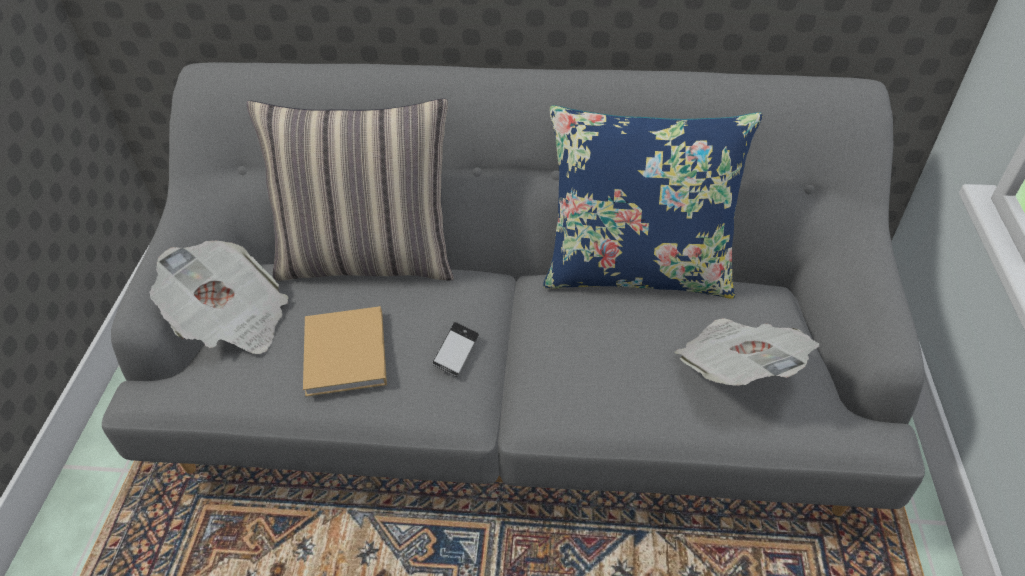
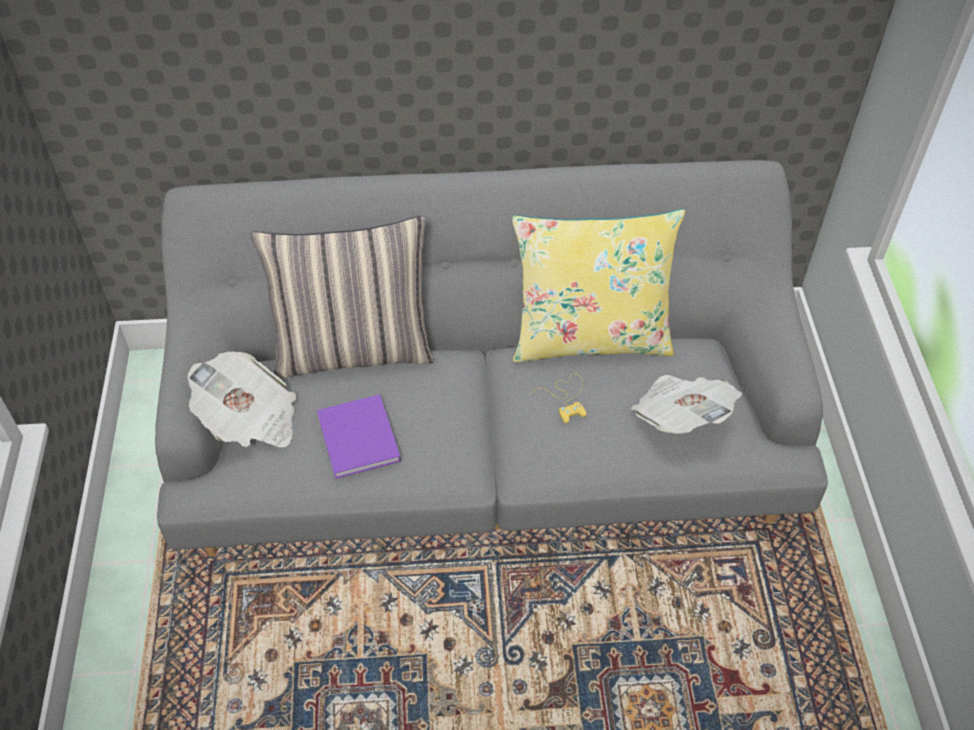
camera: 10 degrees left, 5 degrees up
beige book [303,306,387,397] -> purple book [317,394,401,479]
phone [432,322,479,377] -> none
blue pillow [543,105,763,299] -> yellow pillow [512,209,685,362]
none -> yellow game controller [530,374,587,424]

